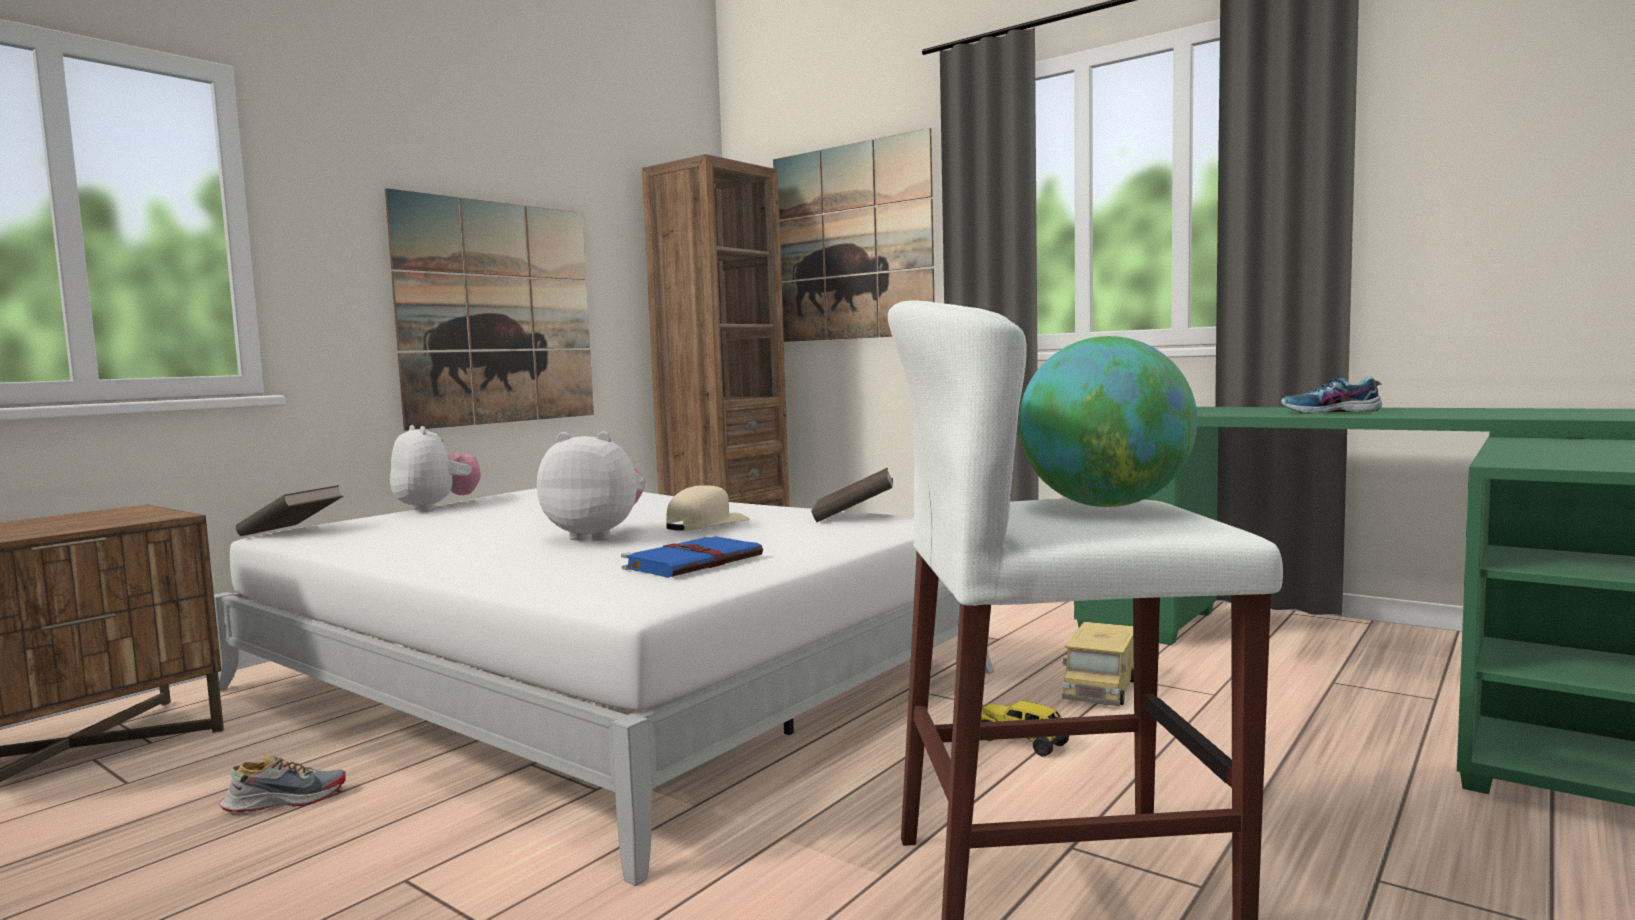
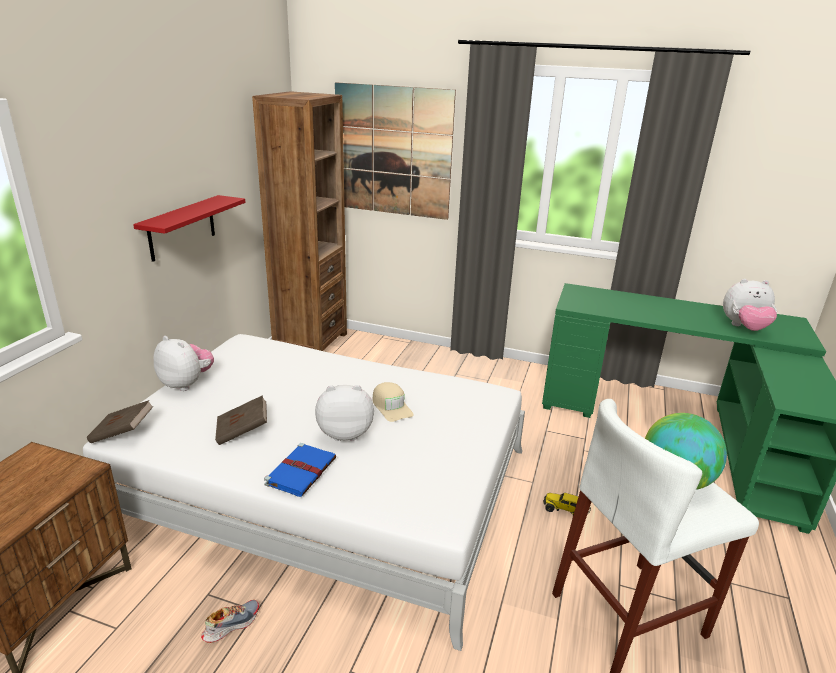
camera: 20 degrees left, 20 degrees up
picture [385,188,594,431] -> red shelf [133,195,245,262]
blue book [621,535,763,578] -> blue book moved to [264,443,336,497]
beige cap [666,485,750,531] -> beige cap turned 135 degrees clockwise [372,382,414,422]
brown book [811,468,893,522] -> brown book moved to [215,395,267,445]
toy truck [1062,622,1134,706] -> none
shoe [1281,374,1382,414] -> none
none -> plush toy [723,279,777,331]

